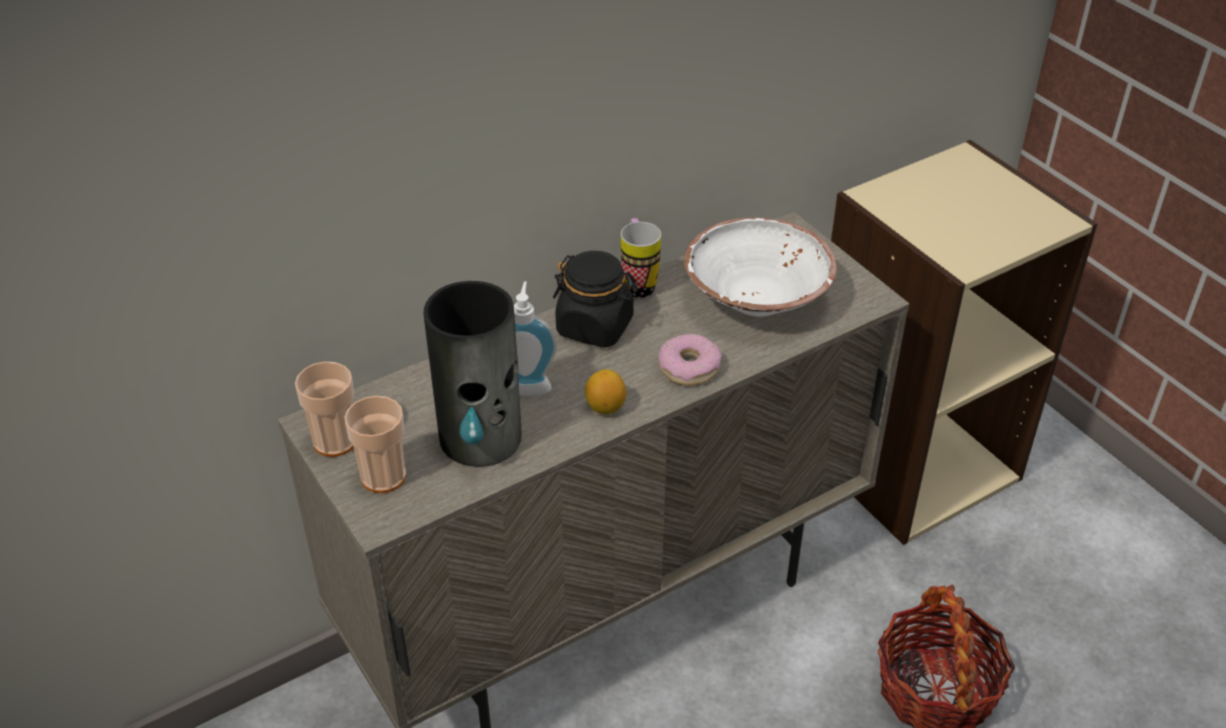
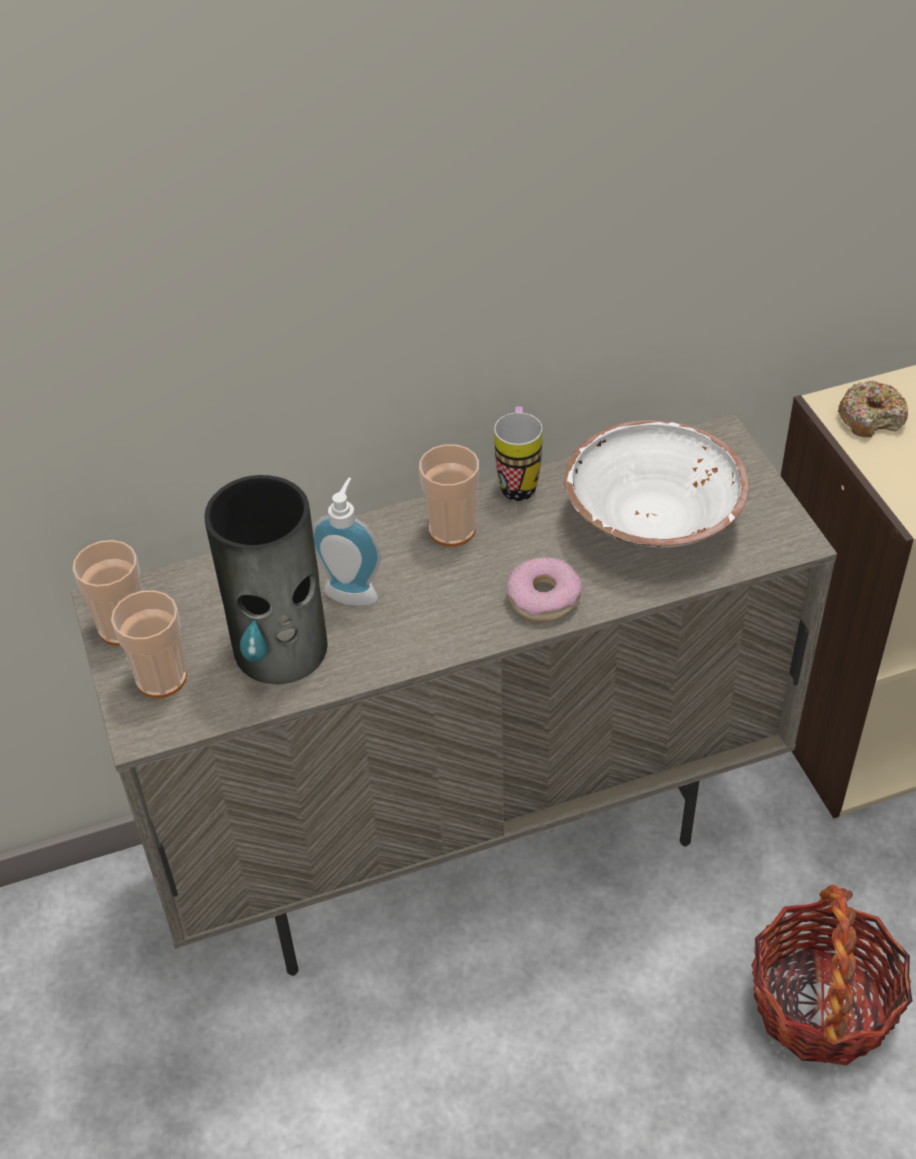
camera: 15 degrees right, 5 degrees up
black jar [553,251,638,348] -> cup [419,444,479,547]
lemon [585,369,626,414] -> none
none -> donut [838,381,908,437]

